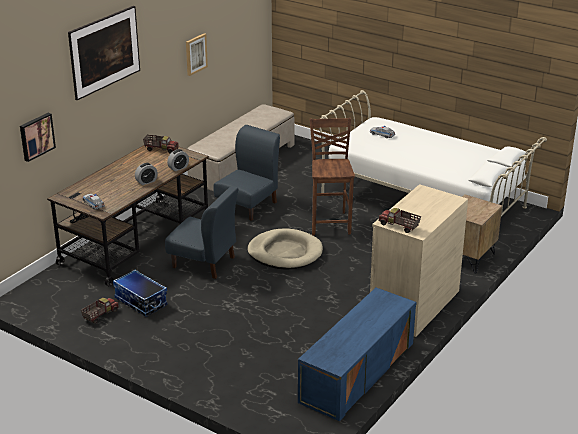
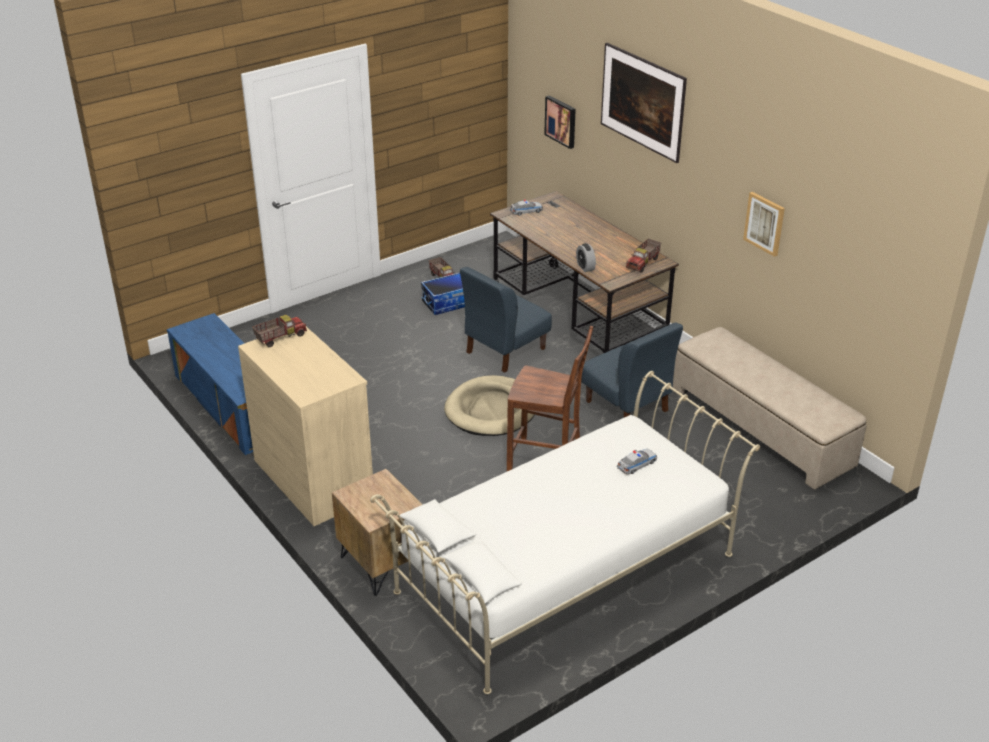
camera: 110 degrees right, 5 degrees up
alarm clock [135,163,158,185] -> none

